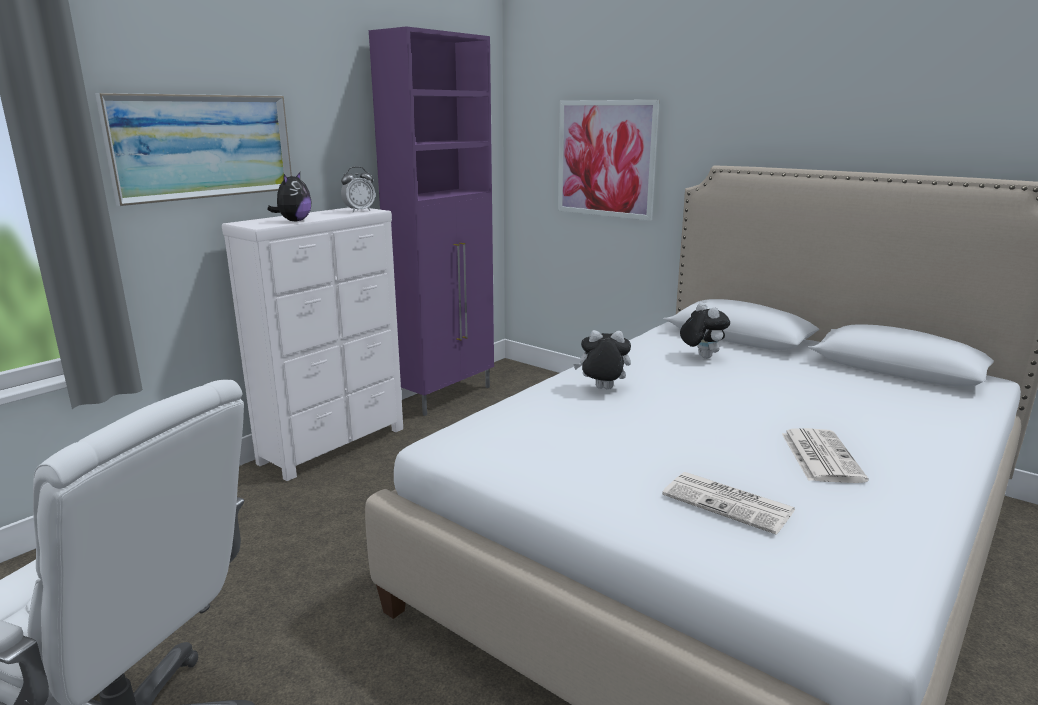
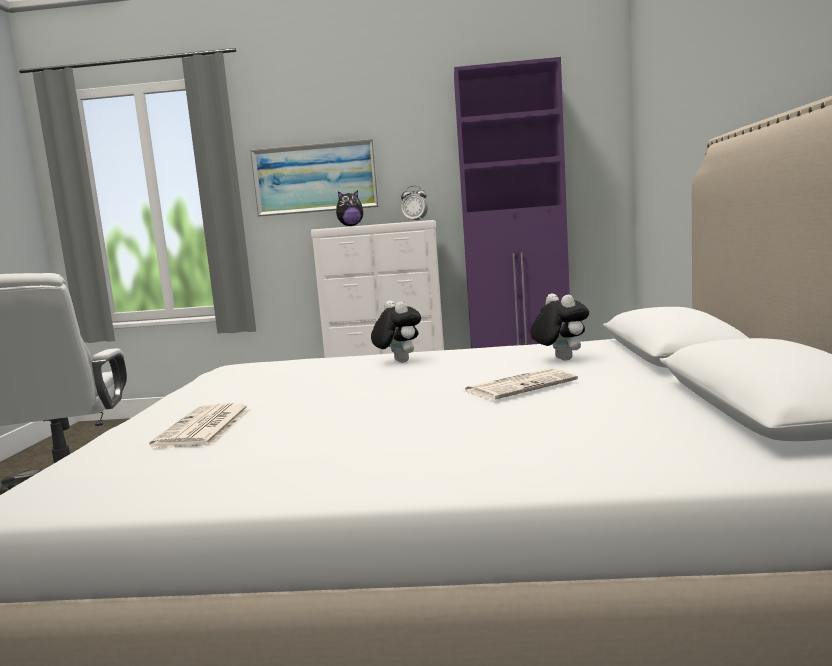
camera: 55 degrees right, 10 degrees down
picture [558,100,660,221] -> none
plush toy [680,302,730,359] -> plush toy turned 60 degrees counterclockwise [530,294,589,361]
newspaper [782,428,869,483] -> newspaper moved to [465,368,578,400]

